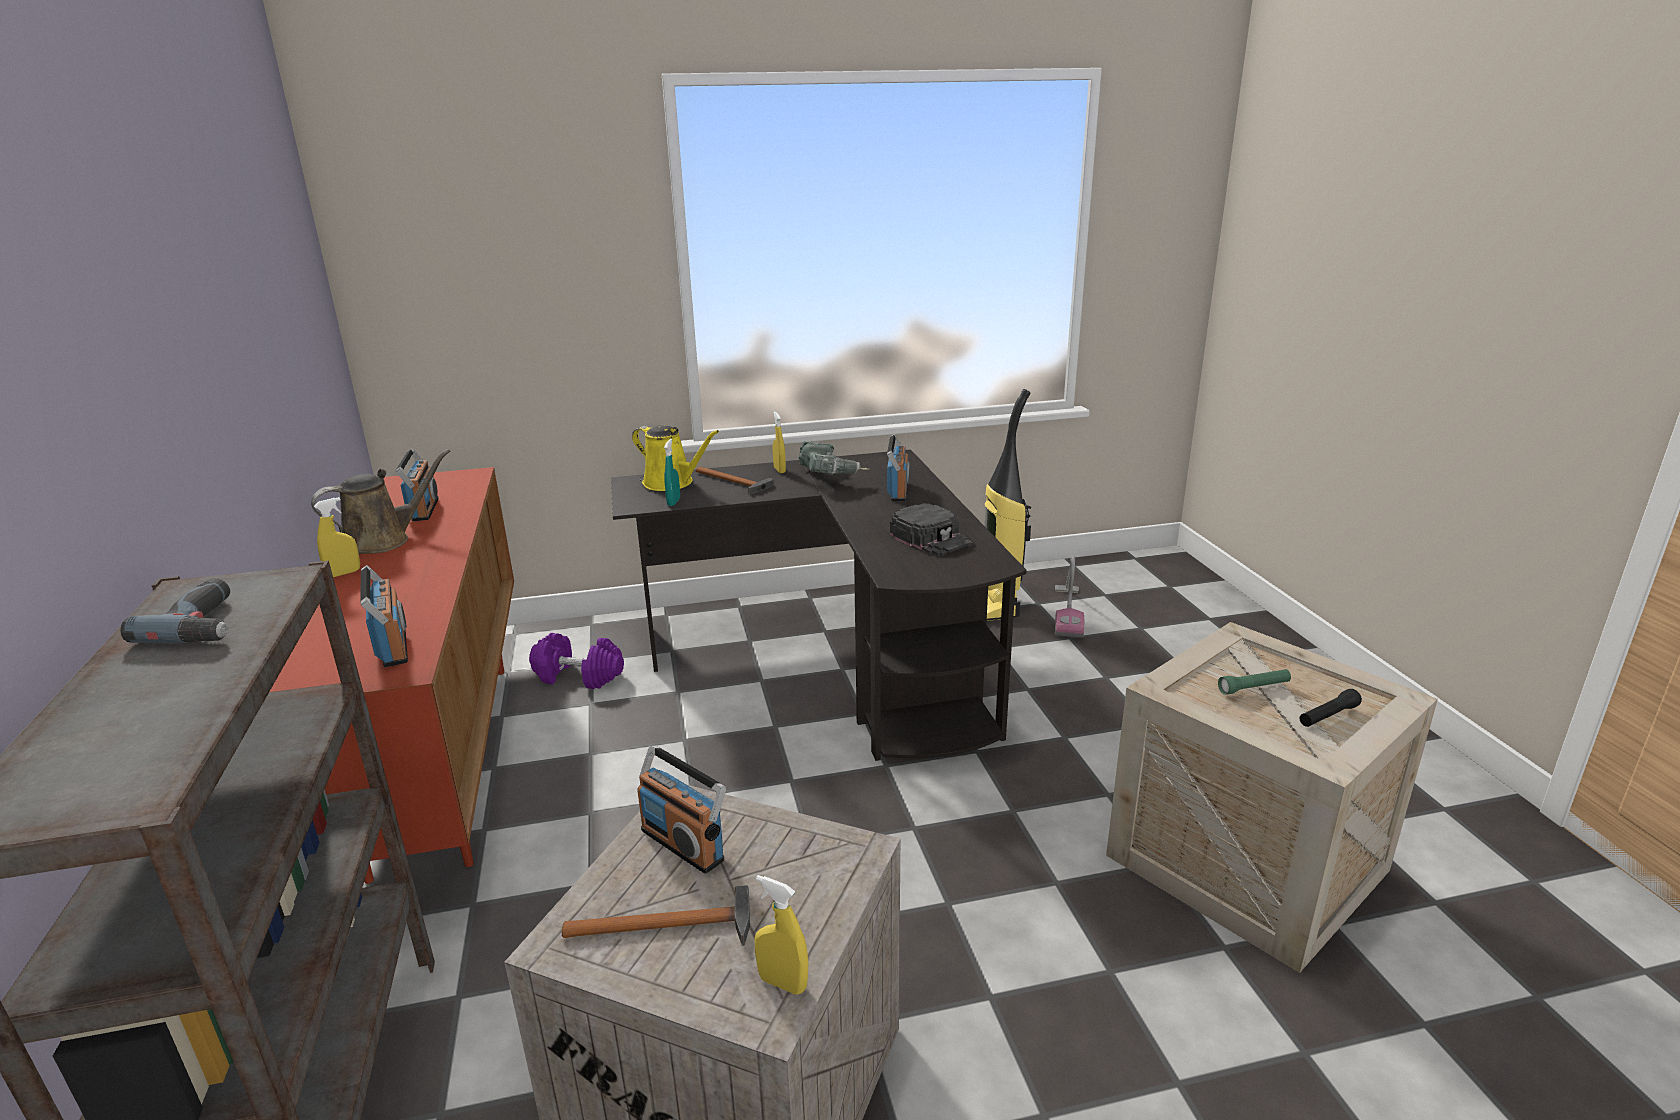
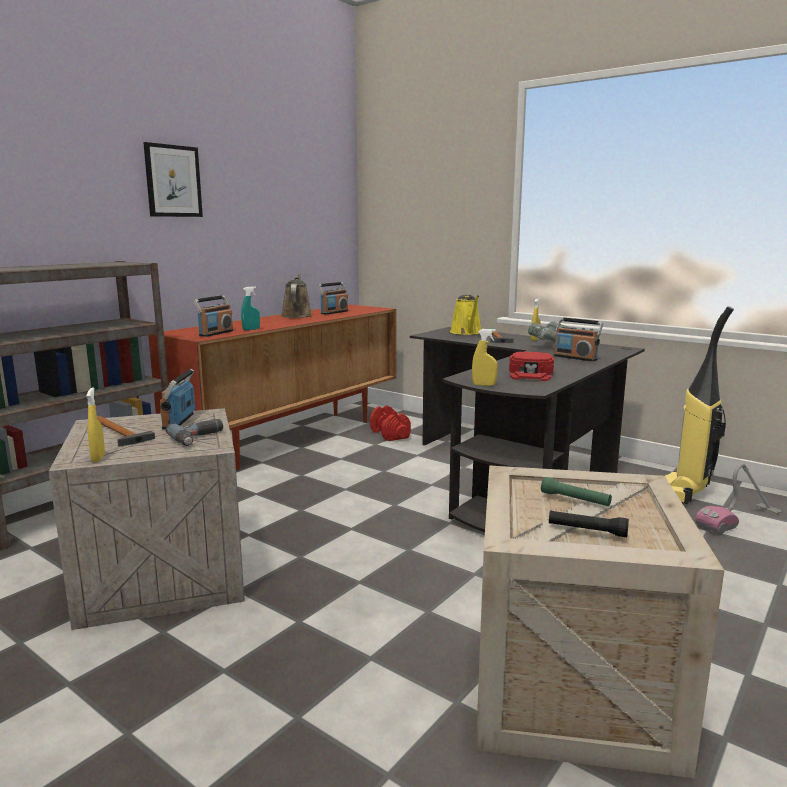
camera: 50 degrees right, 10 degrees down
power drill [121,578,230,643] -> power drill moved to [165,419,223,446]
brown watering can [311,449,450,554] -> brown watering can turned 105 degrees counterclockwise [281,272,312,318]
yellow spray bottle [314,497,360,577] -> yellow spray bottle moved to [472,329,498,386]
purple dumbbell [529,633,624,689] -> red dumbbell [370,405,411,441]
turquoise spray bottle [664,439,680,506] -> turquoise spray bottle moved to [241,286,260,330]
radio [887,434,910,501] -> radio turned 75 degrees clockwise [554,317,603,362]
black cap [890,503,973,556] -> red cap [509,352,554,381]
none -> picture [143,142,203,217]

